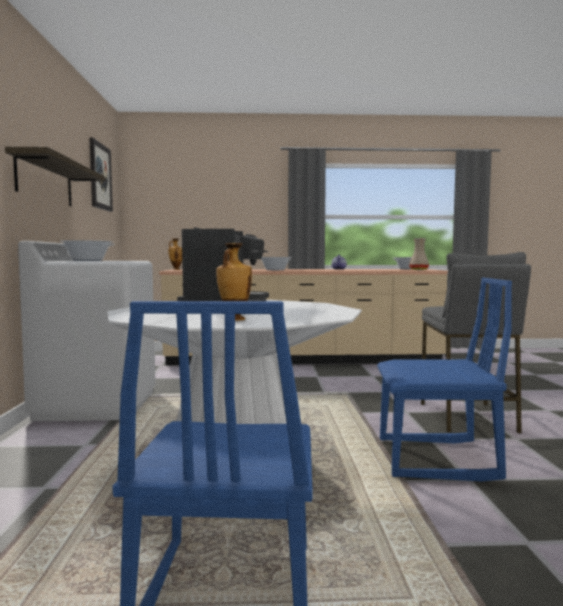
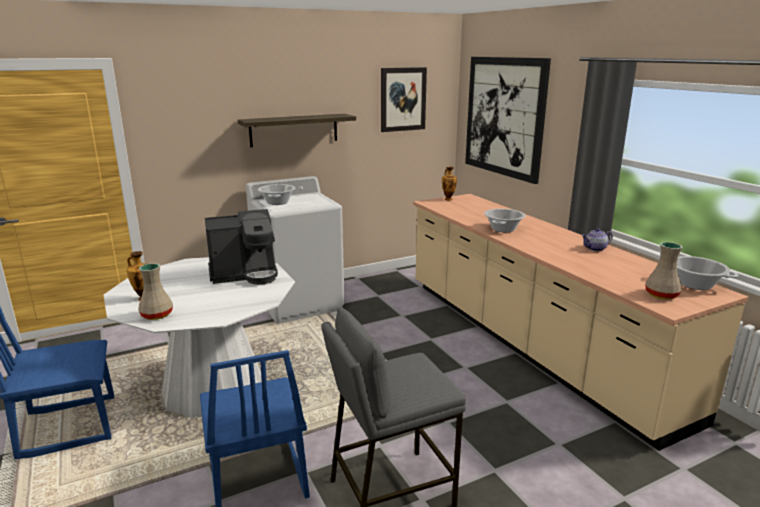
camera: 65 degrees right, 15 degrees up
none -> beige vase [138,263,173,320]
none -> picture [465,57,551,184]

